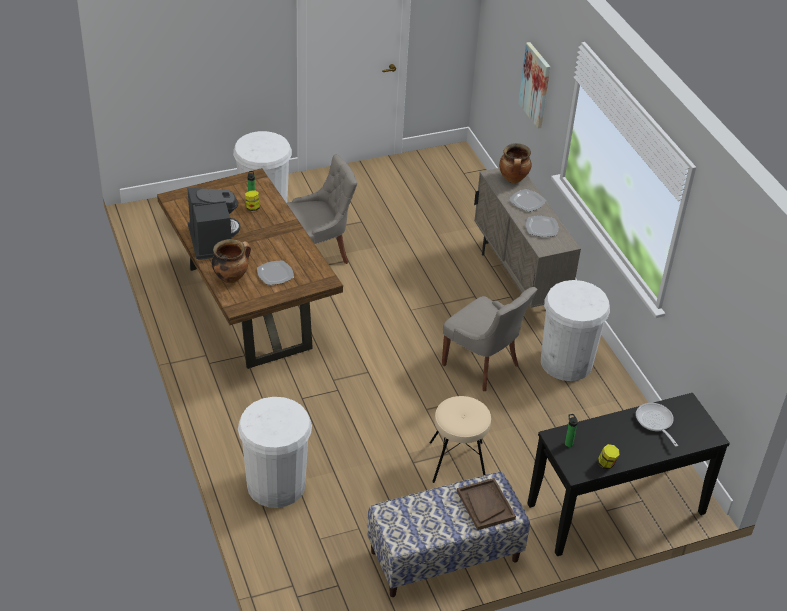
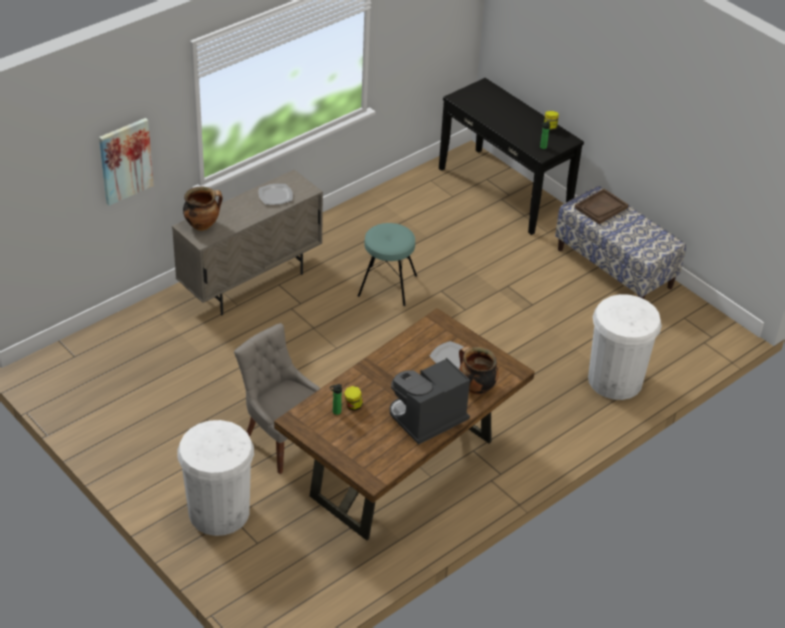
camera: 110 degrees left, 0 degrees up
beige stool [430,396,491,483] -> none
grey chair [442,287,537,391] -> turquoise stool [358,223,417,306]
plate [509,189,546,212] -> none
white trash can [541,280,610,381] -> none
frying pan [636,403,678,447] -> none

